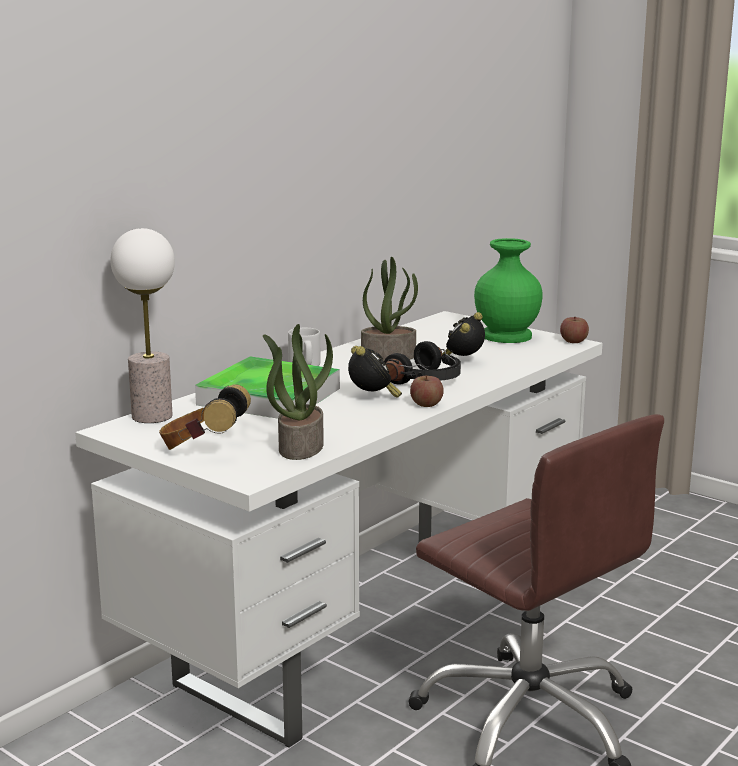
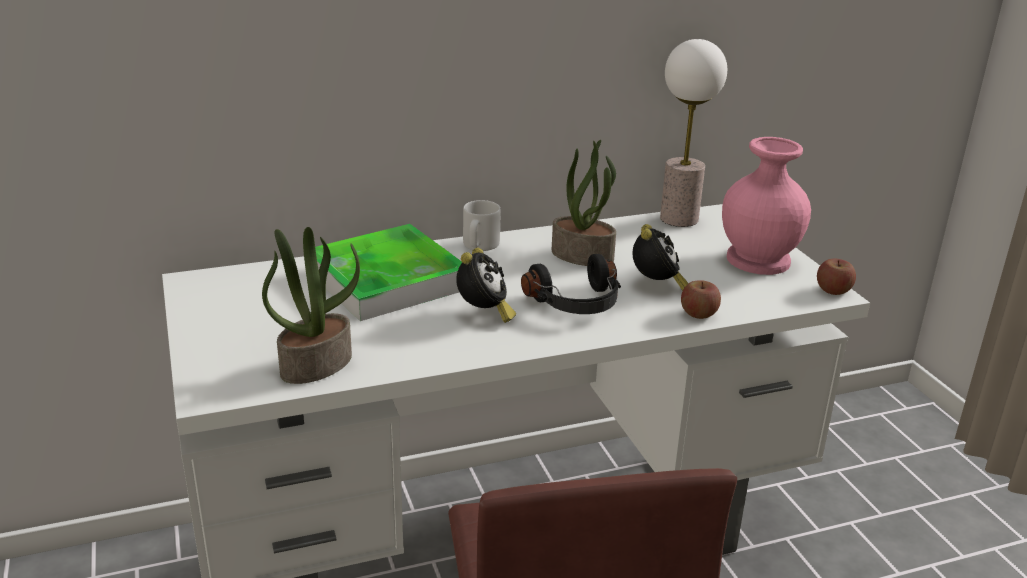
camera: 30 degrees right, 10 degrees up
table lamp [111,228,175,423] -> table lamp moved to [660,39,727,227]
headphones [159,384,251,450] -> none
apple [410,375,444,407] -> apple moved to [681,280,721,319]
alarm clock [442,312,485,356] -> alarm clock turned 120 degrees clockwise [632,224,688,291]
green vase [474,238,543,343] -> pink vase [722,137,811,275]

